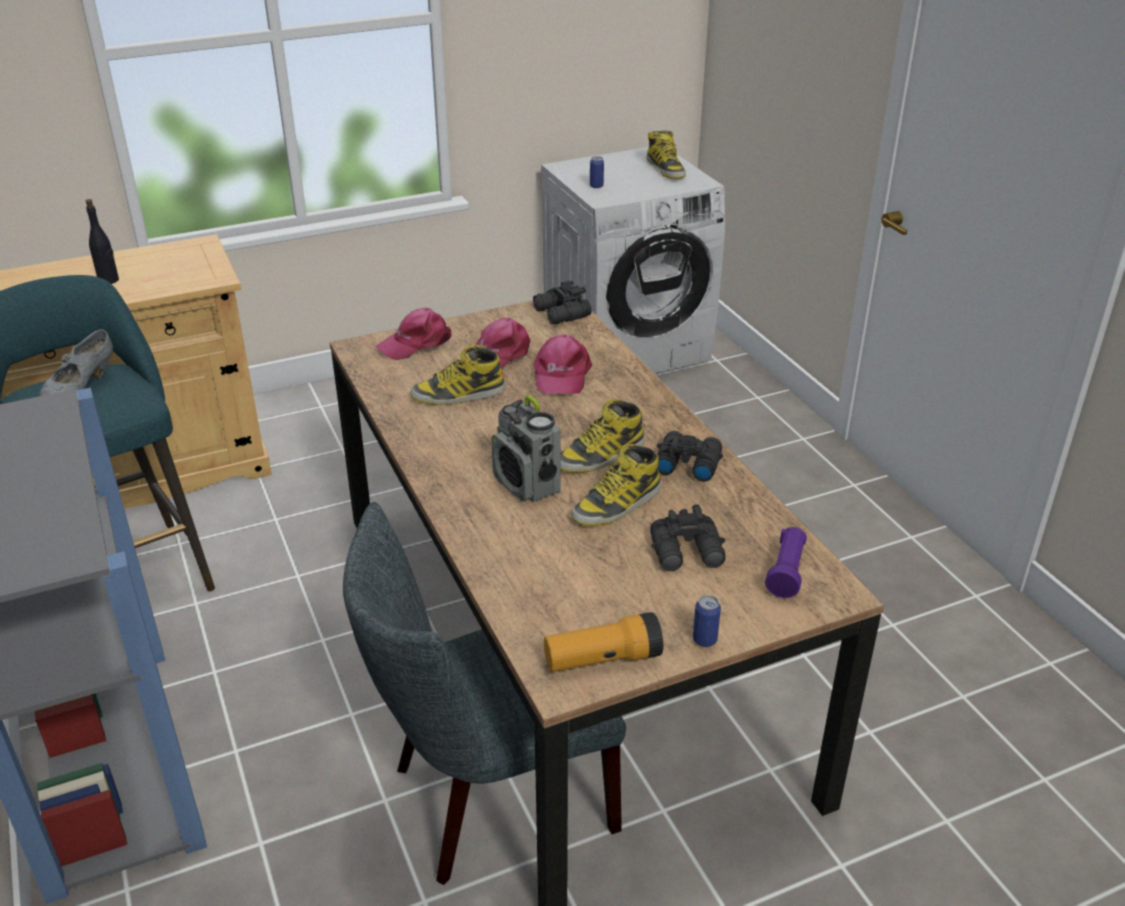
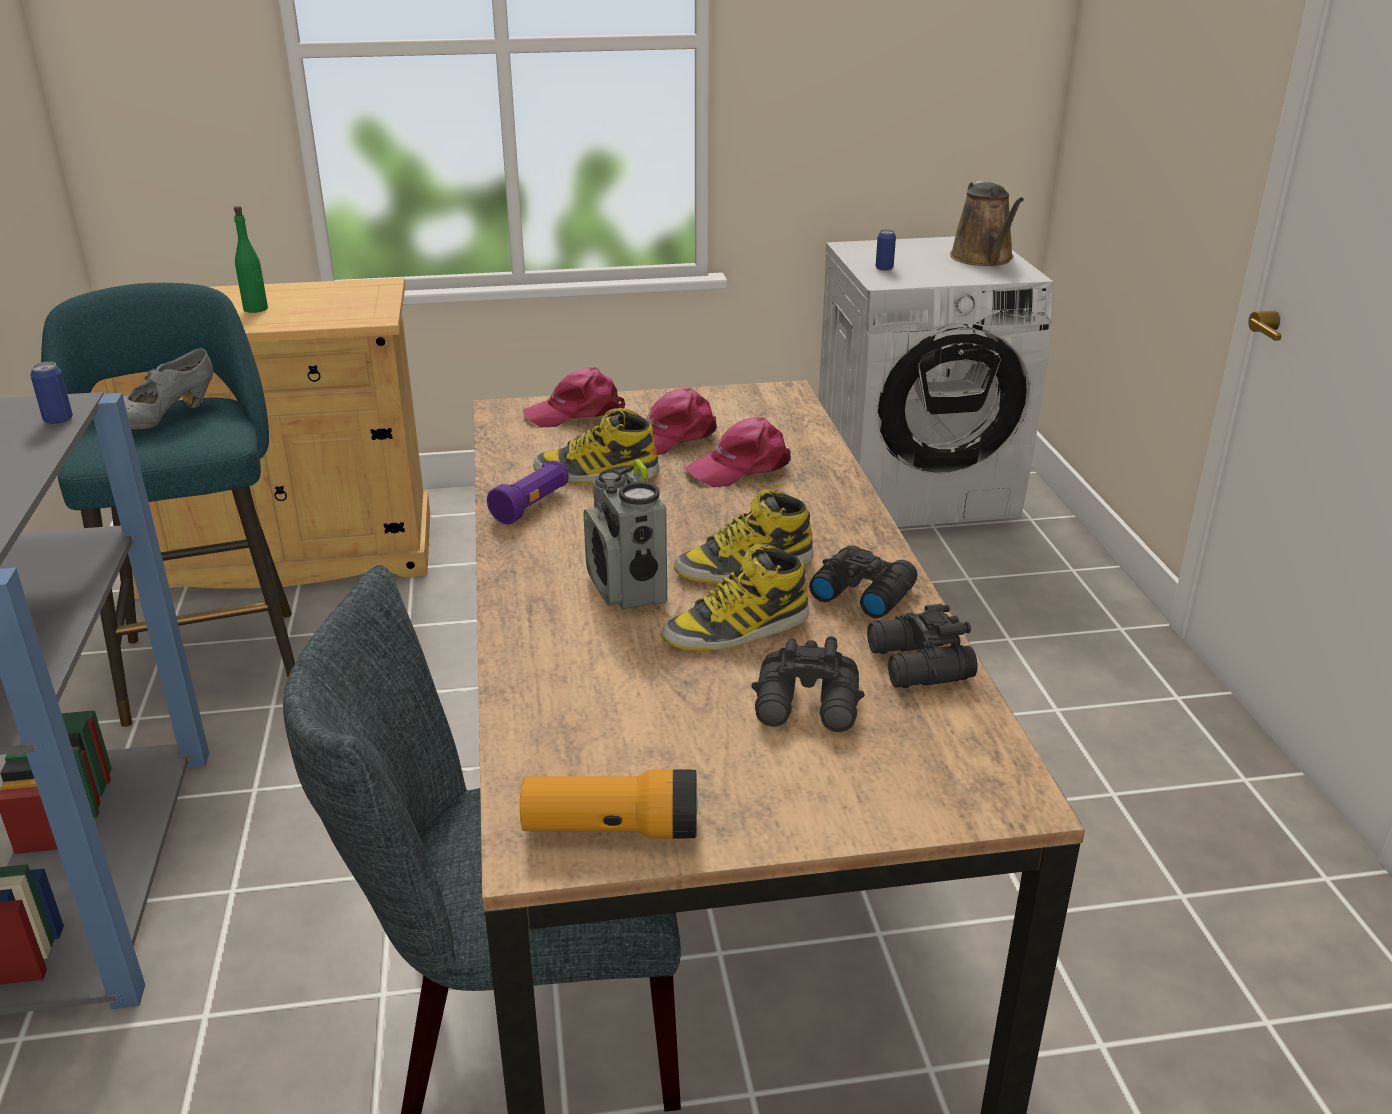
camera: 15 degrees right, 5 degrees down
black bottle [86,199,119,284] -> green bottle [234,206,268,313]
black binoculars [533,281,592,324] -> black binoculars moved to [867,604,978,688]
pink cap [534,334,592,394] -> pink cap turned 45 degrees clockwise [684,417,791,487]
boot [646,131,686,179] -> brown watering can [950,181,1024,266]
can [693,595,721,647] -> can moved to [30,362,73,425]
purple flashlight [765,527,807,598] -> purple flashlight moved to [487,460,569,524]

